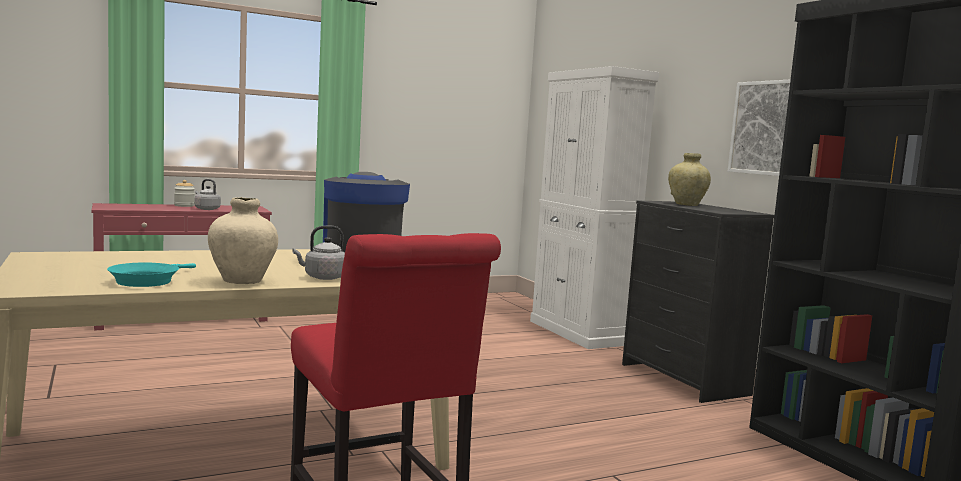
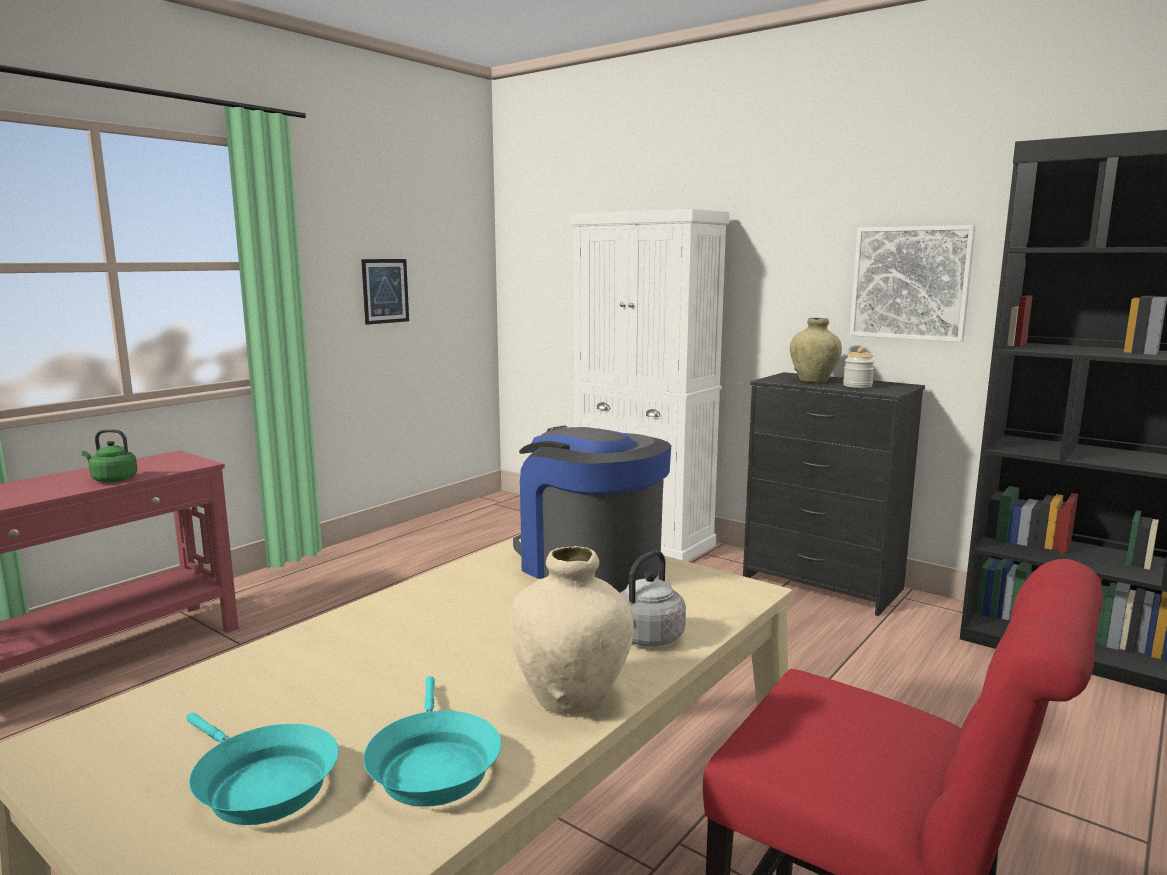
camera: 25 degrees left, 5 degrees up
jar [174,180,195,207] -> jar moved to [843,348,875,388]
grey kettle [195,179,221,210] -> green kettle [82,429,138,482]
none -> turquoise frying pan [186,713,339,825]
none -> picture [361,259,409,325]

